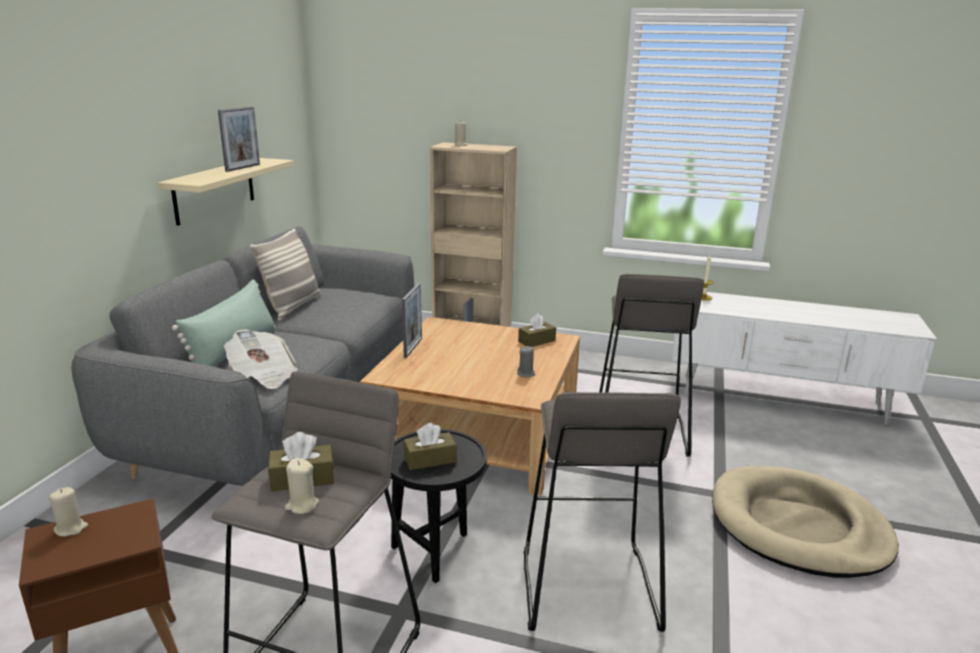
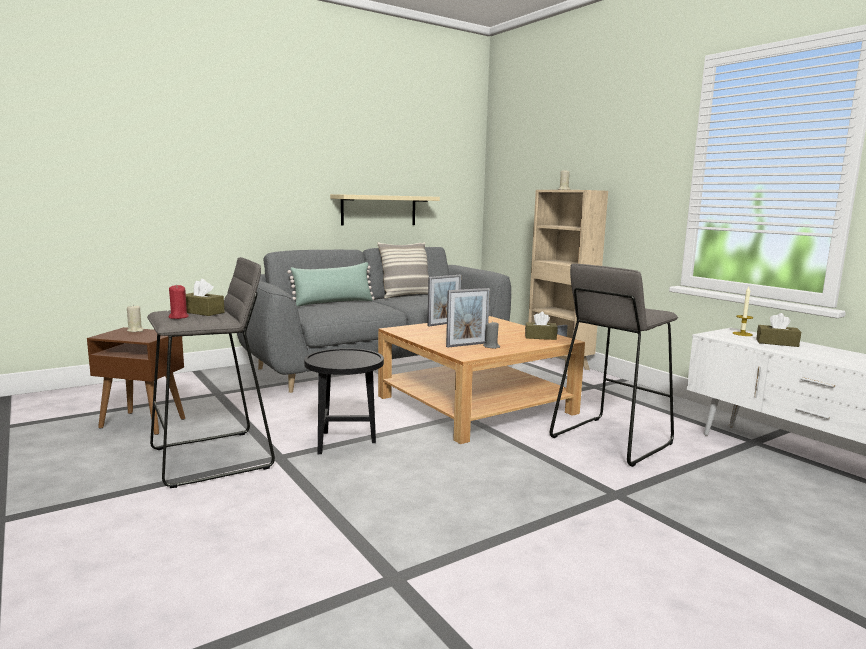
camera: 40 degrees right, 10 degrees down
picture frame [218,106,260,172] -> picture frame moved to [446,288,490,348]
newspaper [224,329,298,389] -> none
beige candle [285,458,319,514] -> red candle [169,284,189,319]
brown tissue box [404,423,456,470] -> brown tissue box moved to [756,313,801,347]
grey stool [524,392,681,632] -> none
beige dog bed [712,466,899,578] -> none

